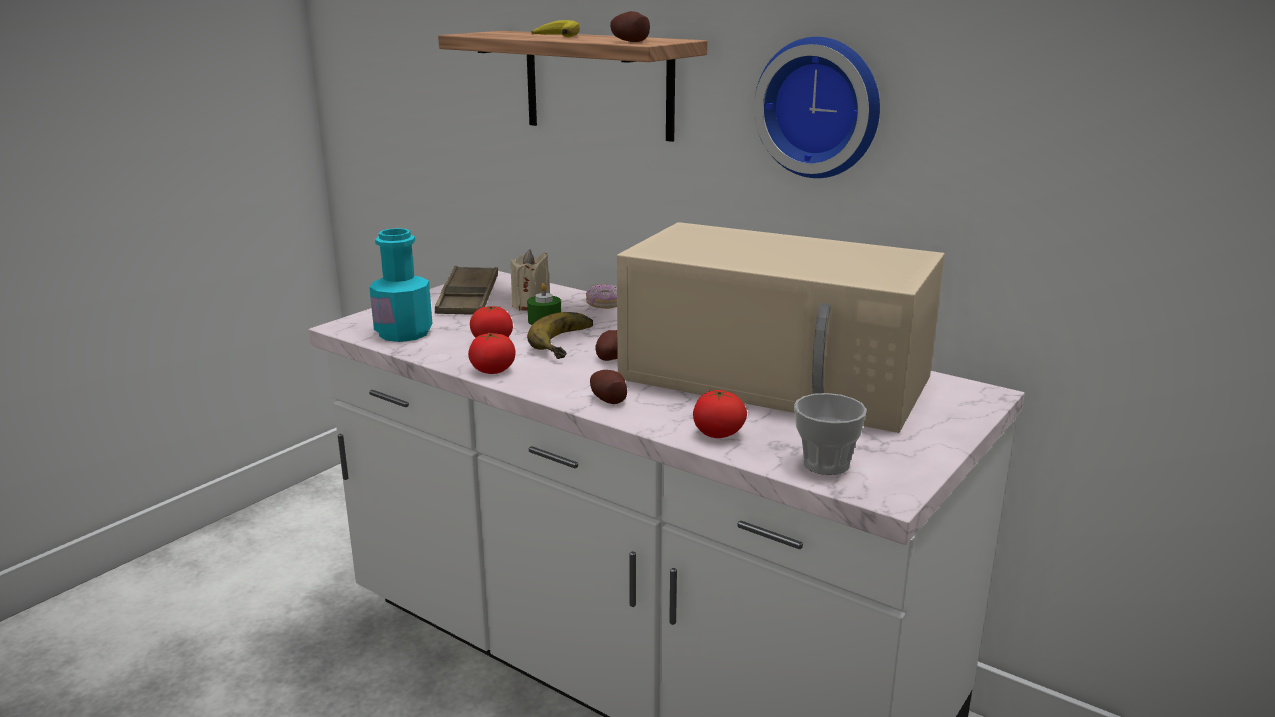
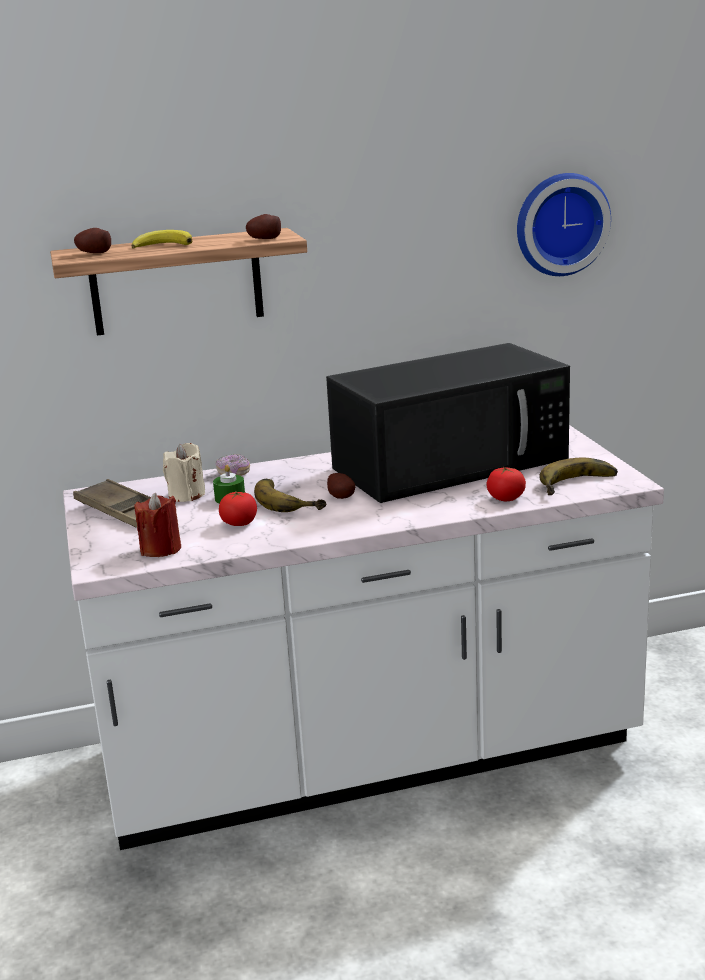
camera: 50 degrees left, 0 degrees up
turquoise bottle [369,228,432,342] -> red candle [135,492,181,557]
tomato [468,332,515,374] -> none
potato [590,370,627,404] -> potato moved to [74,228,111,253]
beige microwave [617,222,945,433] -> black microwave [326,343,570,503]
wall clock [754,37,880,178] -> wall clock moved to [517,173,611,276]
cup [794,393,867,475] -> banana [539,458,618,495]

